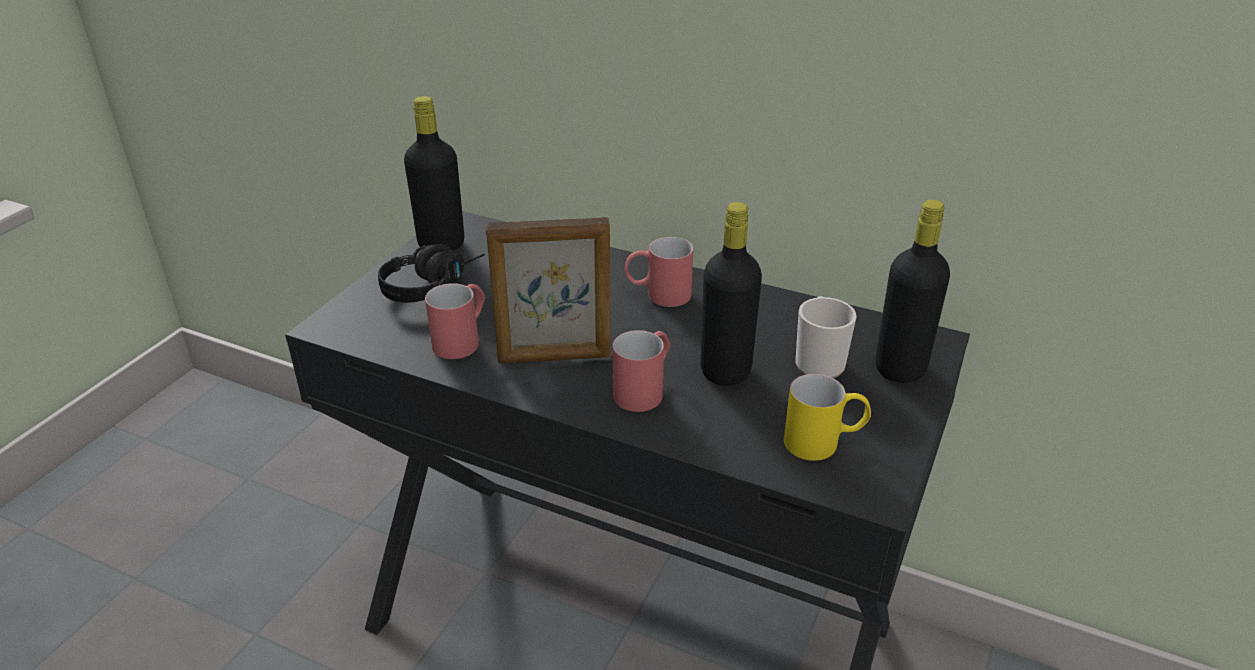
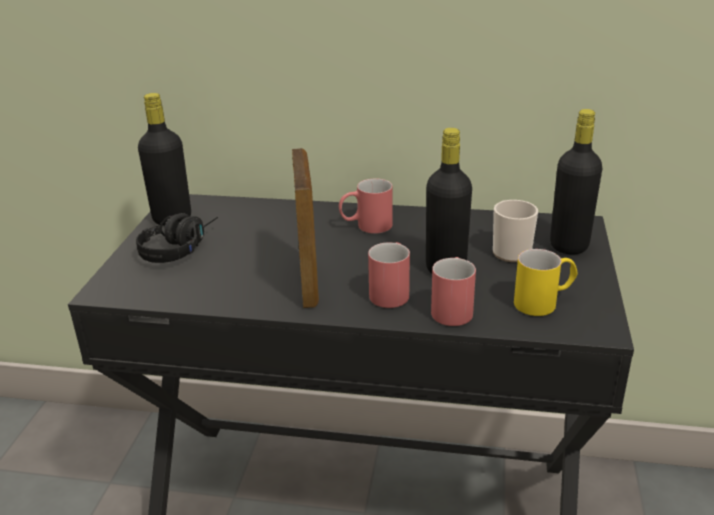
camera: 15 degrees left, 5 degrees down
red mug [425,283,485,359] -> red mug moved to [431,257,476,326]
picture frame [486,217,611,363] -> picture frame turned 75 degrees counterclockwise [292,148,319,308]

